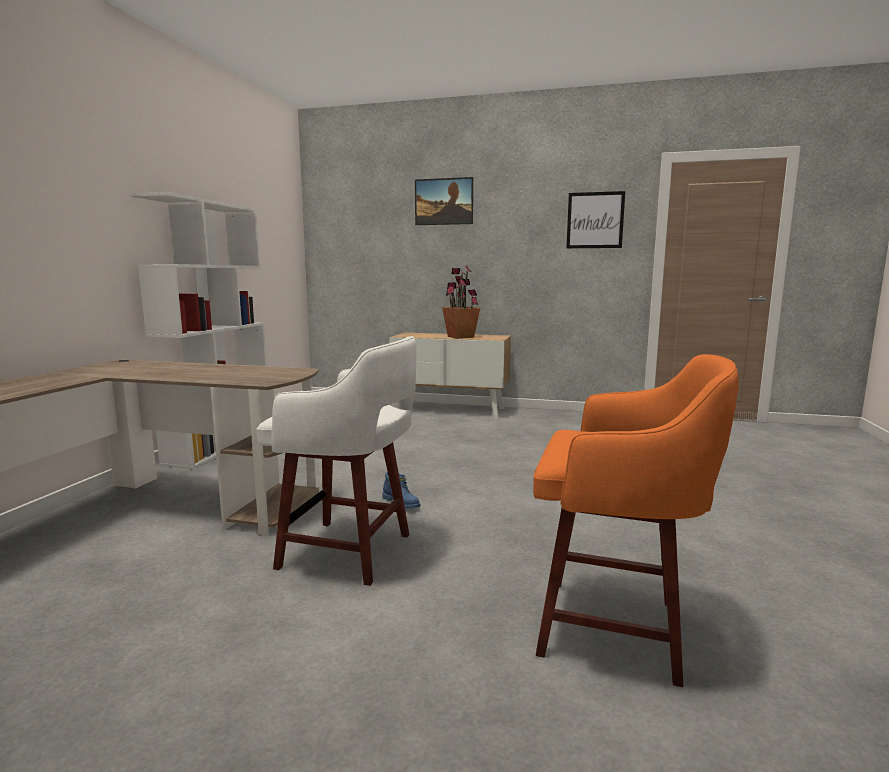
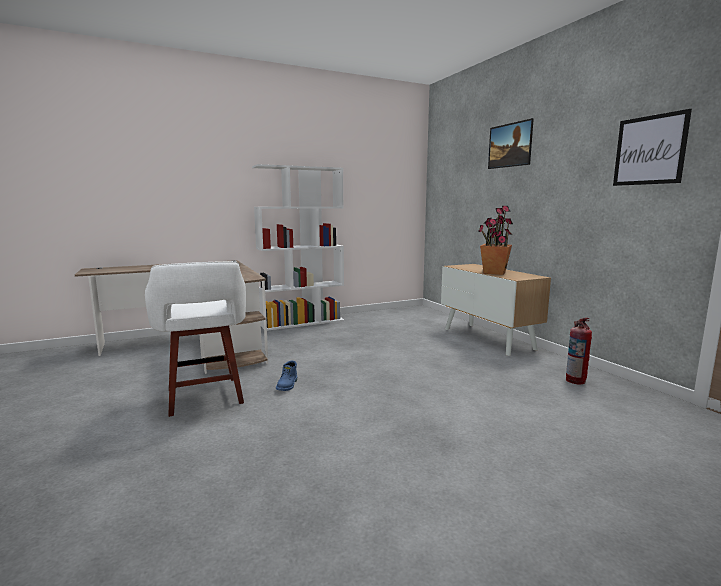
camera: 50 degrees right, 0 degrees up
orange stool [533,354,739,687] -> none
none -> fire extinguisher [566,318,592,384]

